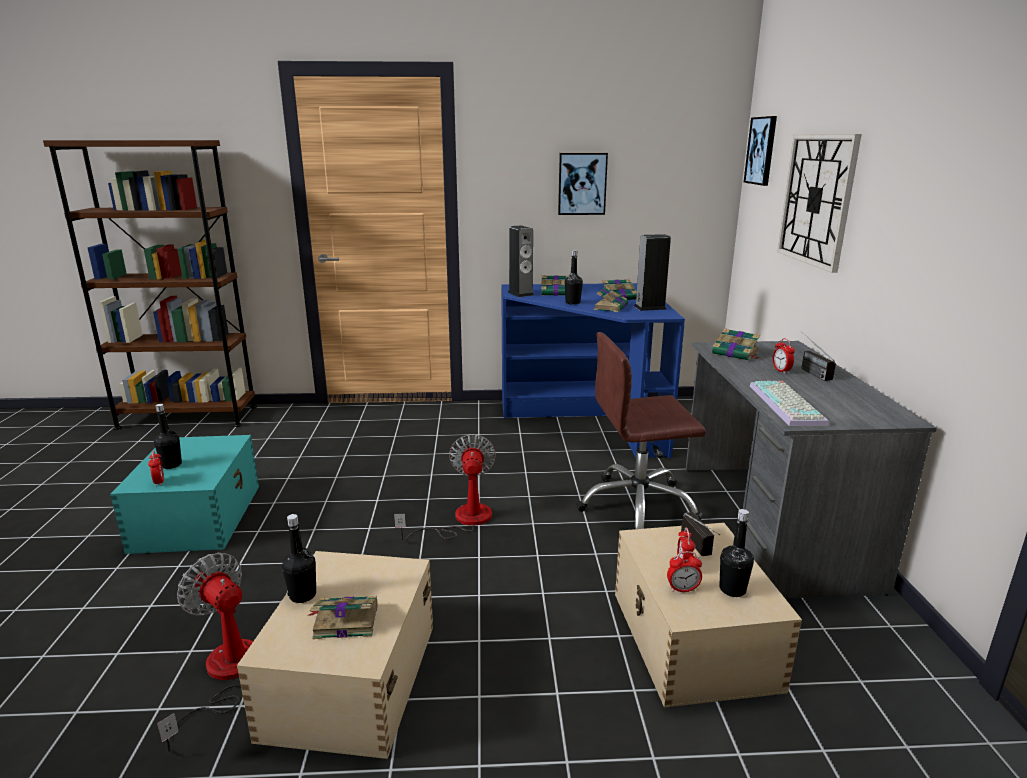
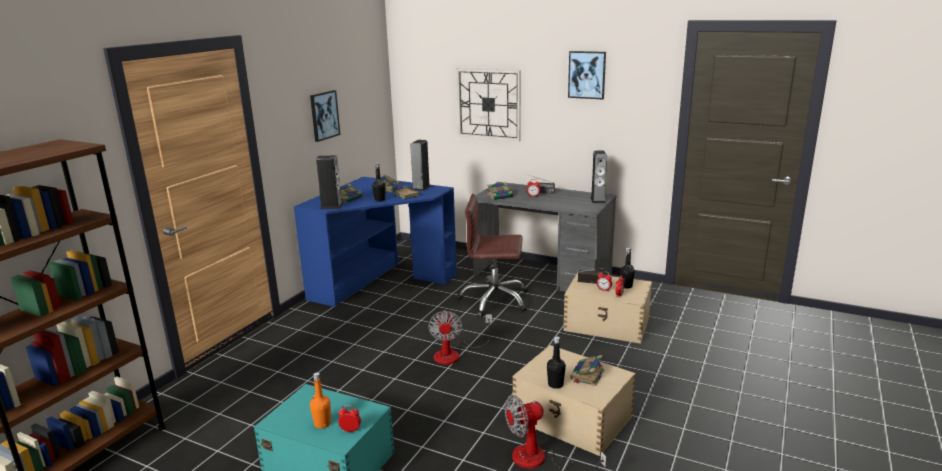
camera: 60 degrees left, 0 degrees up
black bottle [154,404,182,469] -> orange bottle [310,372,331,429]
fan [394,434,496,541] -> fan turned 120 degrees counterclockwise [428,310,492,365]
brown office chair [576,332,706,529] -> brown office chair turned 75 degrees clockwise [457,194,528,317]
picture [744,116,777,186] -> picture moved to [568,51,606,99]
keyboard [750,381,829,426] -> none
none -> speaker [590,150,607,203]

